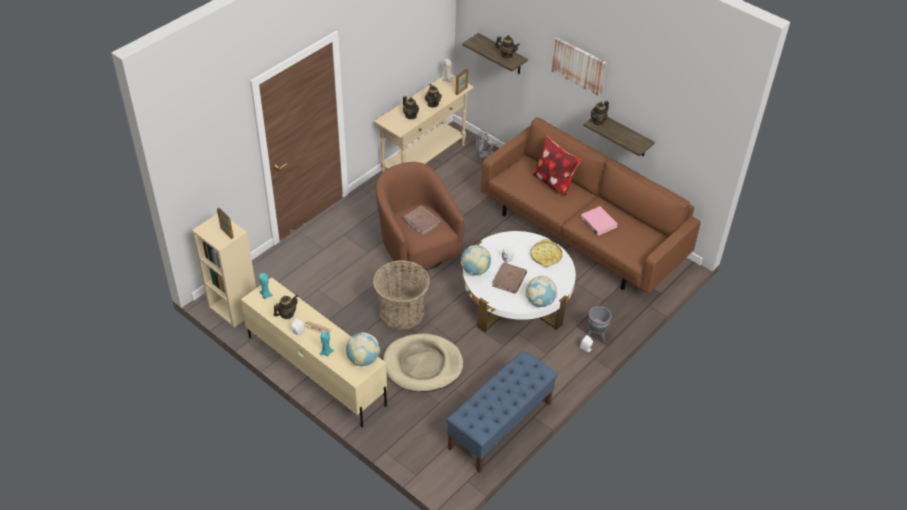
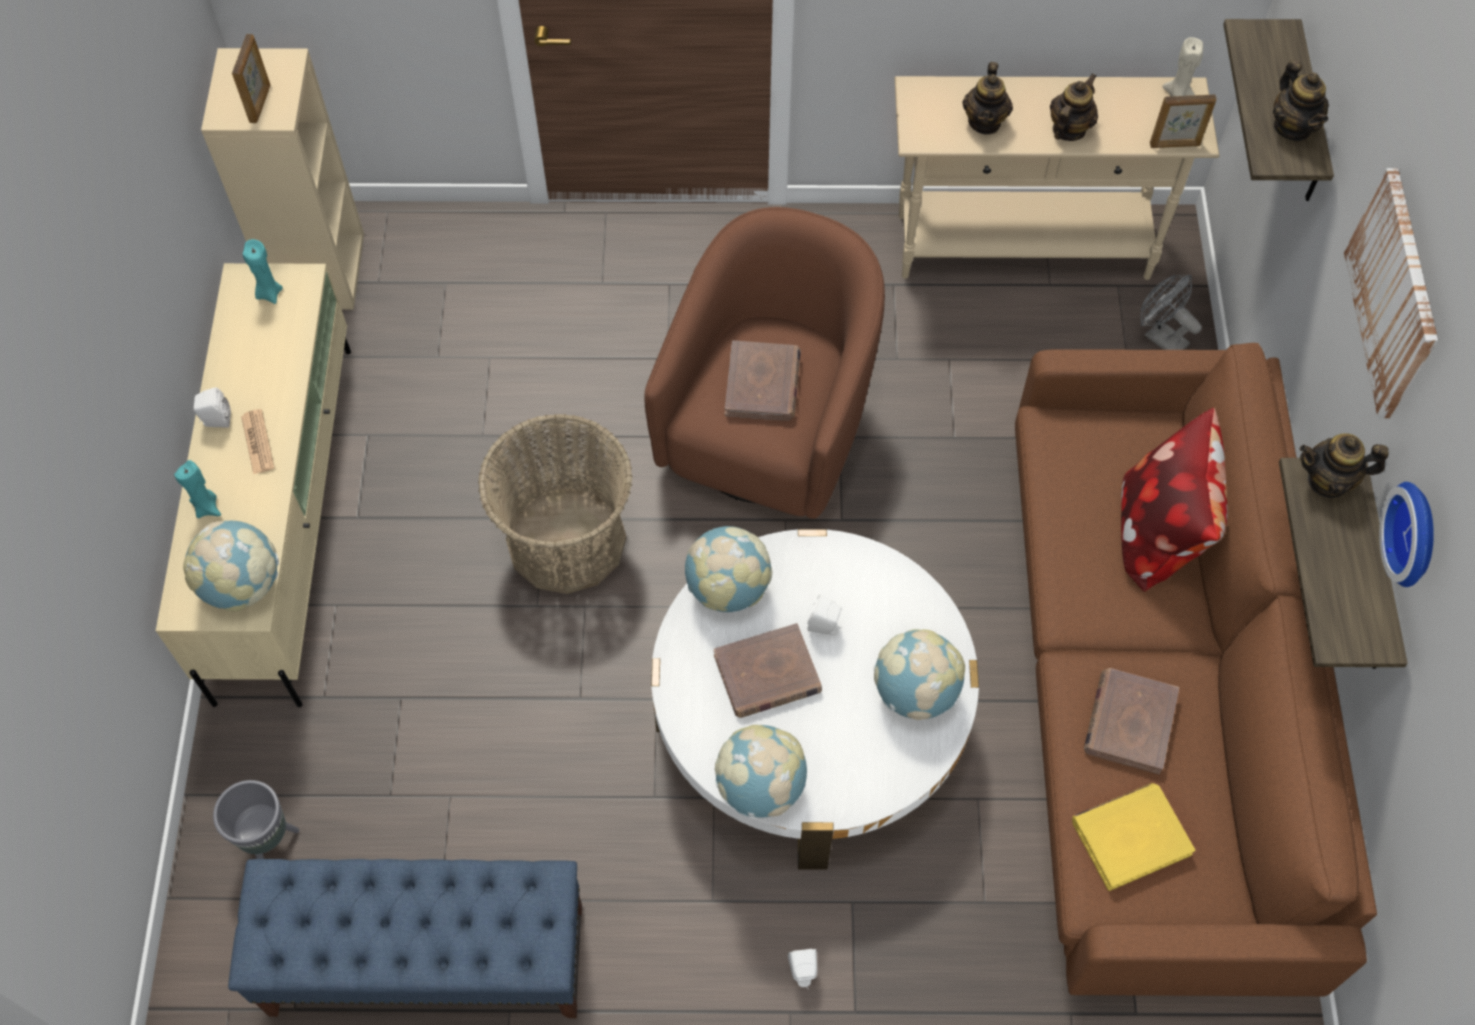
camera: 50 degrees right, 15 degrees up
teapot [274,295,298,319] -> none
beige dog bed [383,334,463,392] -> none
yellow tray [531,239,563,267] -> globe [874,629,965,720]
pink book [581,206,618,236] -> brown book [1084,668,1179,774]
grey planter [588,306,612,343] -> grey planter moved to [213,780,299,859]
none -> yellow book [1072,783,1195,891]
none -> wall clock [1379,482,1434,587]

